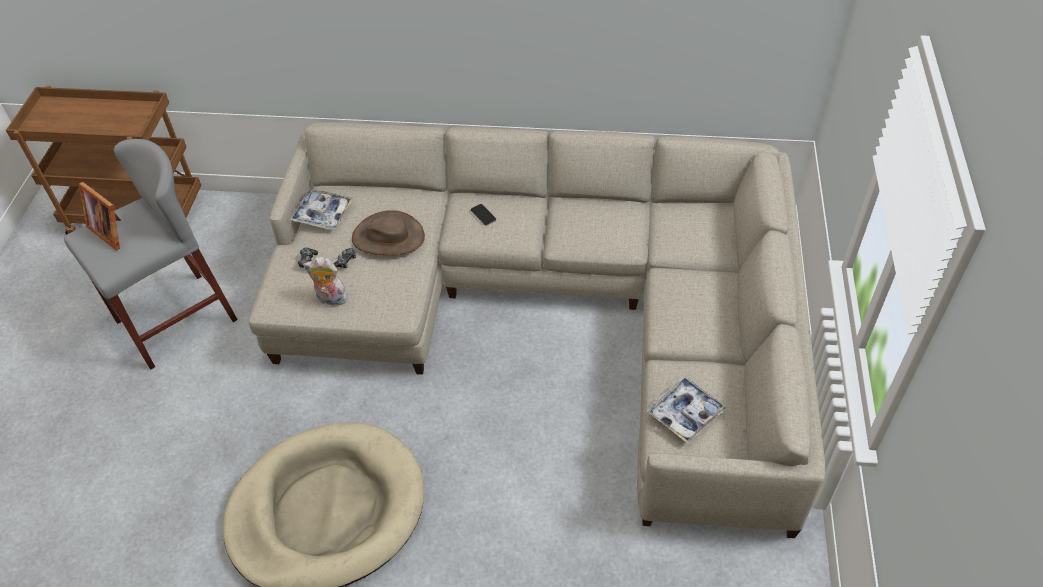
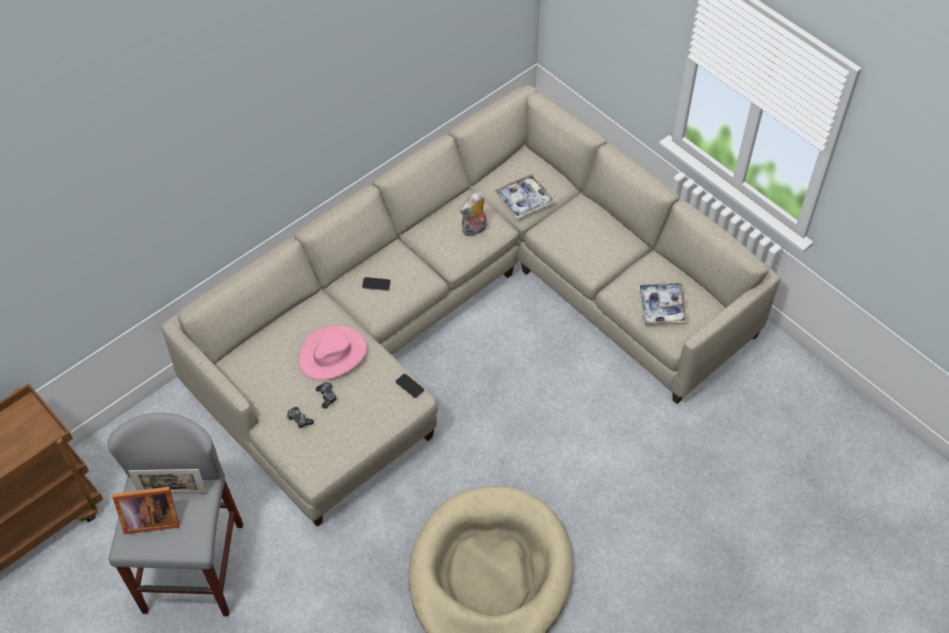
camera: 50 degrees left, 5 degrees up
tray [291,189,353,230] -> tray moved to [494,173,554,219]
plush toy [303,257,348,306] -> plush toy moved to [459,192,487,237]
brown hat [352,210,425,255] -> pink hat [299,325,367,380]
none -> picture frame [128,469,207,494]
none -> phone [396,374,424,398]

